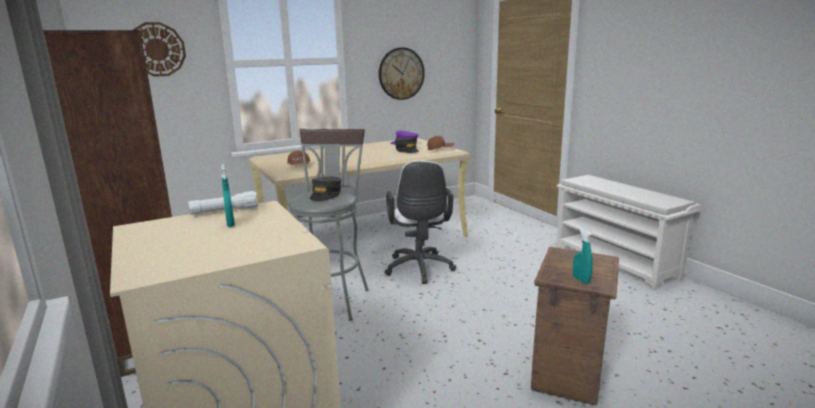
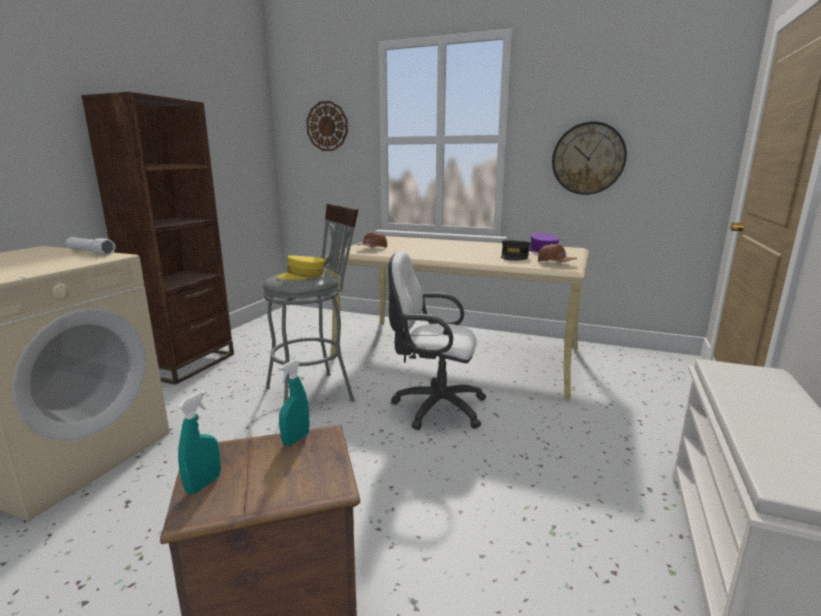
camera: 50 degrees right, 0 degrees up
turquoise spray bottle [221,164,235,227] -> turquoise spray bottle moved to [278,360,310,446]
grey cap [310,177,342,201] -> yellow cap [277,255,325,280]
white office chair [384,160,456,284] -> white office chair turned 60 degrees clockwise [388,252,486,430]

